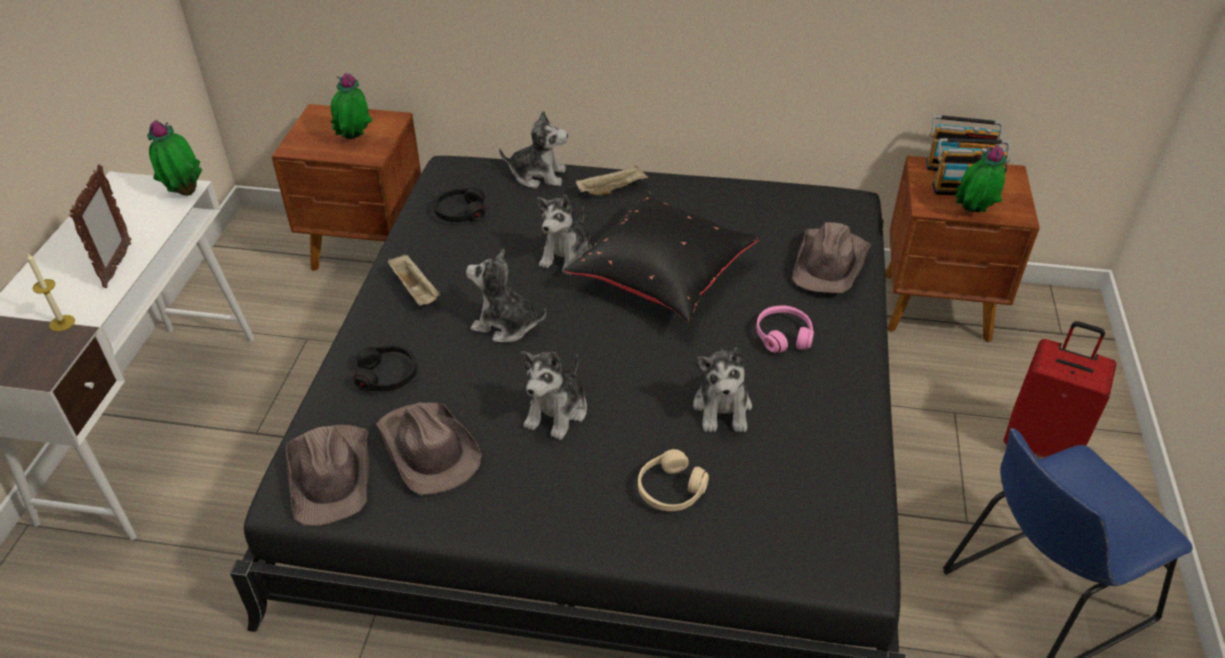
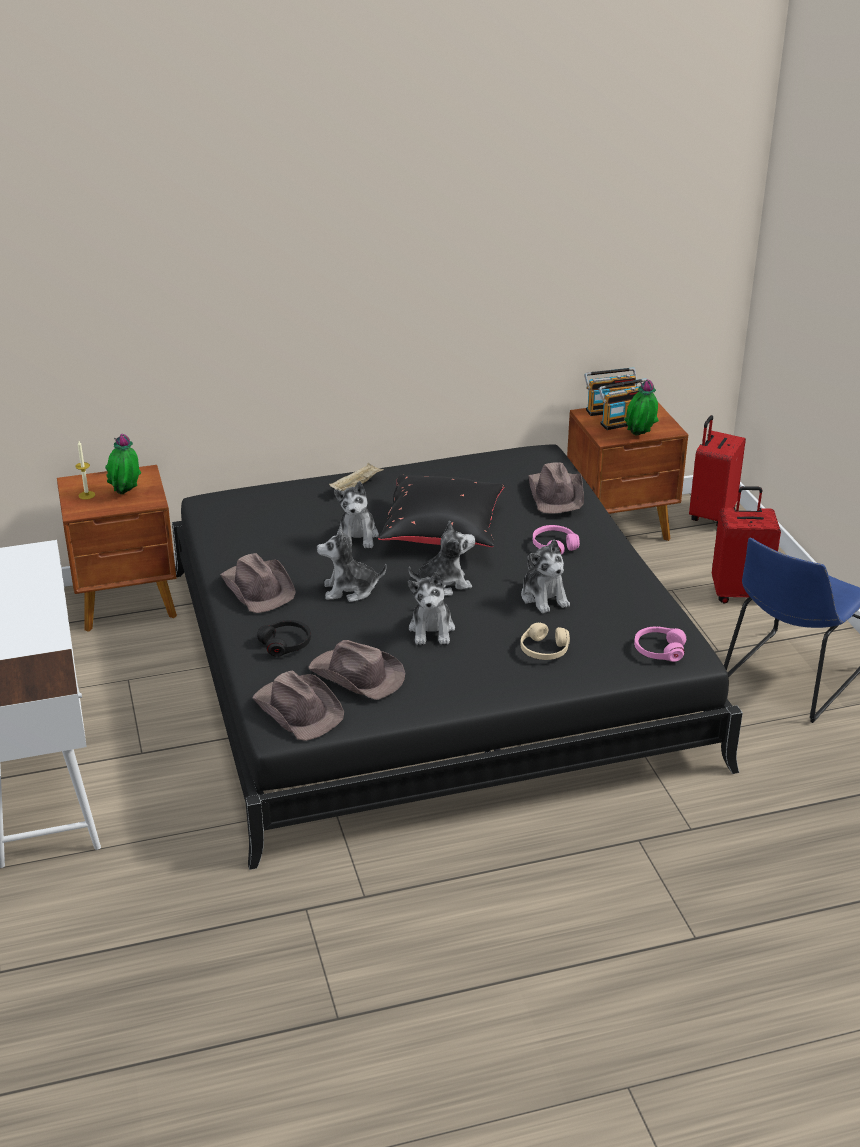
camera: 25 degrees left, 10 degrees down
candle [27,254,75,332] -> candle moved to [75,441,95,500]
picture frame [69,164,131,288] -> none
potted plant [147,120,202,196] -> none
beige tray [388,254,440,306] -> brown hat [220,553,296,613]
black headphones [433,187,486,222] -> none
plush toy [499,111,568,188] -> plush toy moved to [408,521,475,596]
none -> pink headphones [634,626,686,662]
none -> red suitcase [689,415,746,526]

